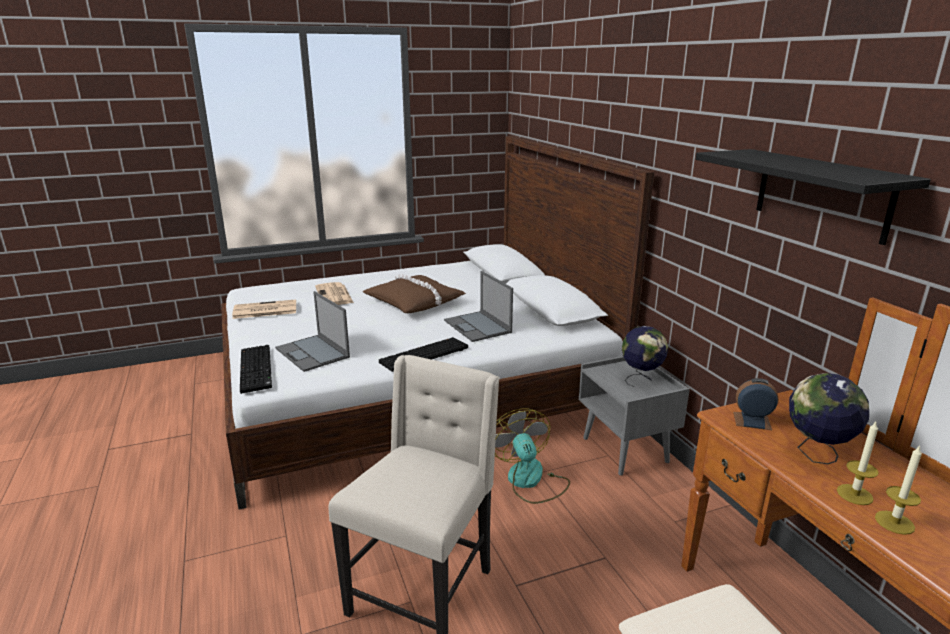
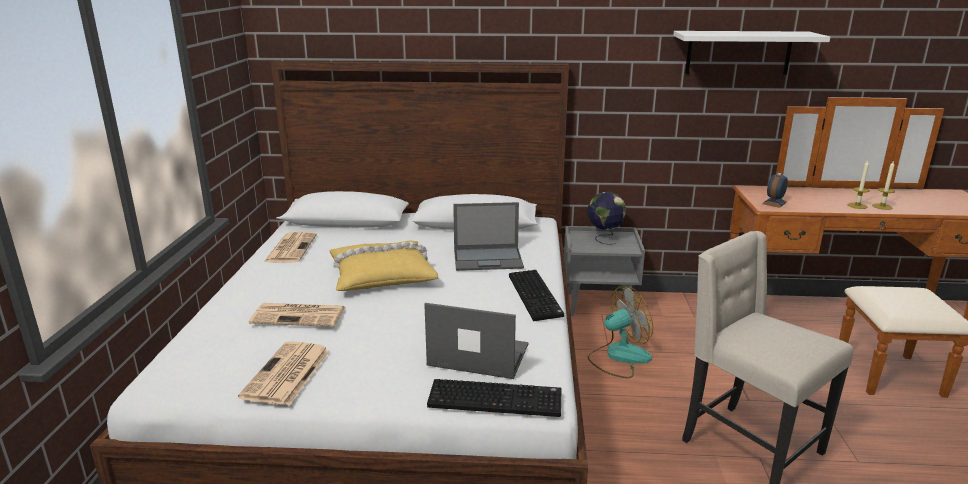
camera: 65 degrees left, 0 degrees up
laptop [275,291,350,372] -> laptop turned 150 degrees counterclockwise [424,303,528,379]
brown pillow [363,273,466,313] -> yellow pillow [330,240,438,291]
fan [495,408,570,504] -> fan turned 150 degrees clockwise [588,286,653,378]
black shelf [696,149,931,245] -> white shelf [673,31,830,75]
globe [789,373,869,464] -> none
none -> newspaper [264,232,317,262]

